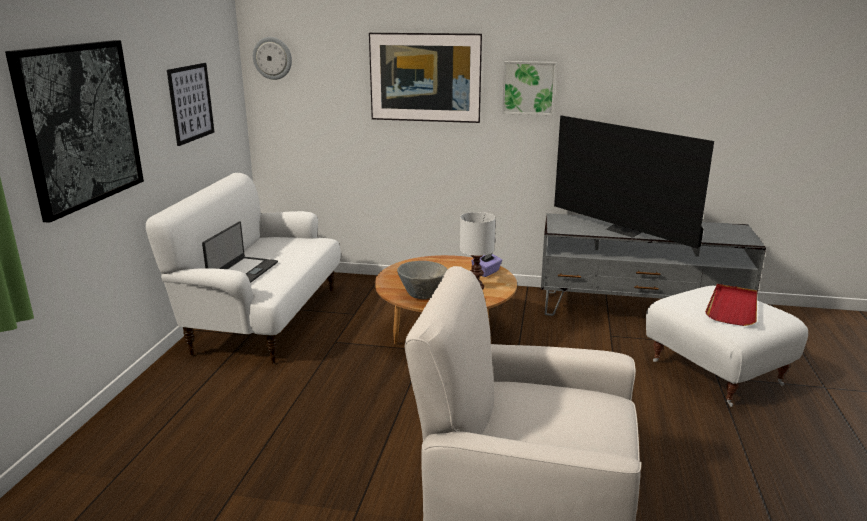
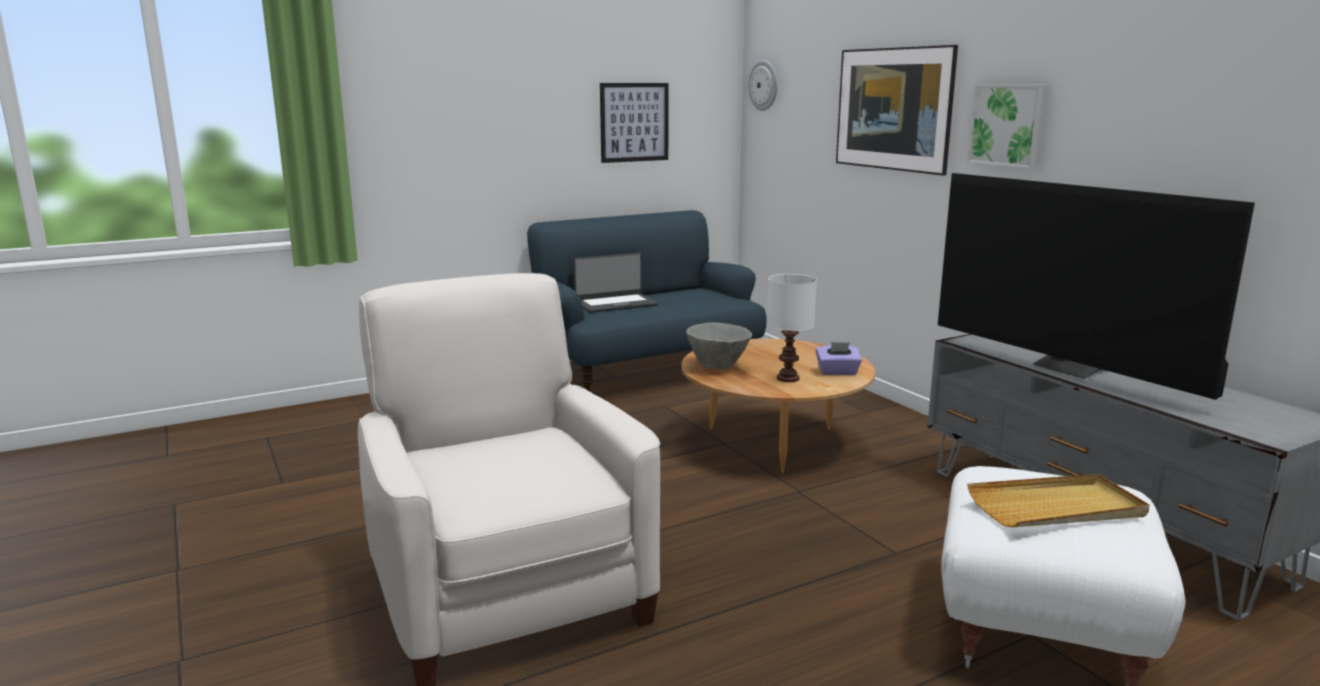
camera: 50 degrees right, 5 degrees down
picture [5,40,144,223] -> none
white sofa [146,173,341,364] -> blue sofa [527,210,767,392]
television [554,115,714,248] -> television turned 45 degrees counterclockwise [938,173,1255,400]
red tray [705,284,757,326] -> beige tray [967,474,1150,527]

